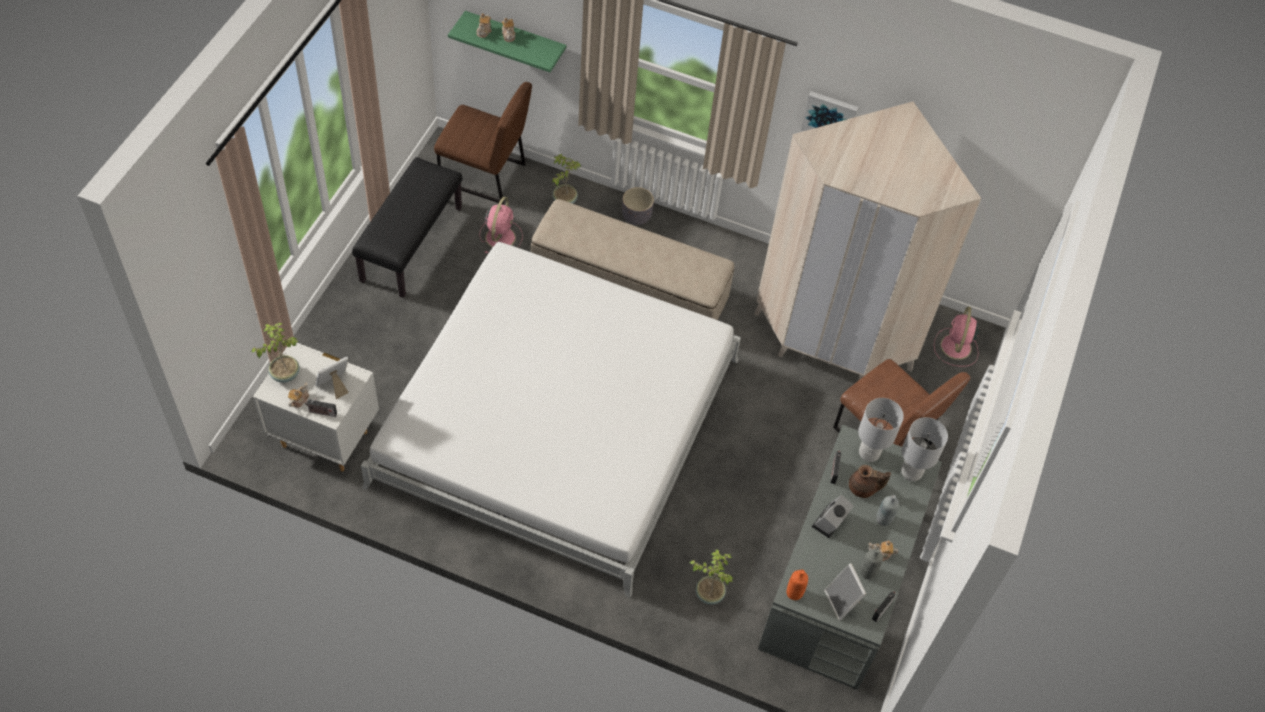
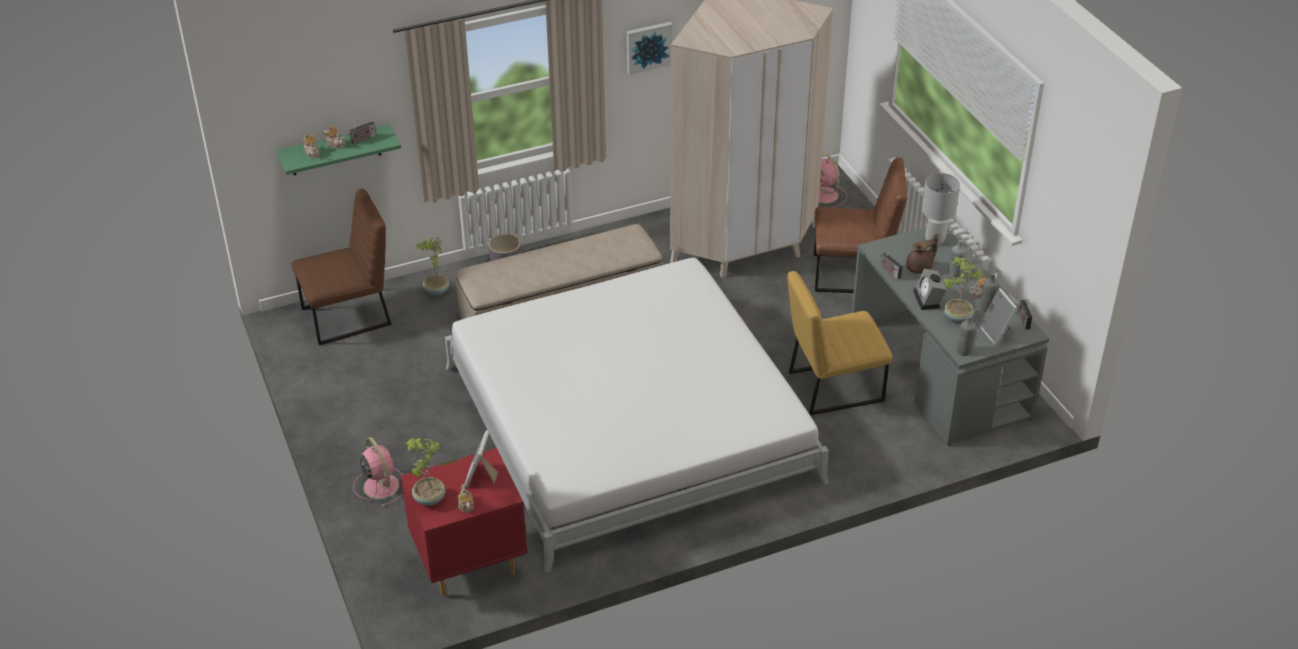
camera: 40 degrees left, 15 degrees down
white nightstand [253,343,379,471] -> red nightstand [401,448,527,597]
radio [305,398,337,417] -> radio moved to [348,121,376,144]
black bench [352,157,462,298] -> none
pink fan [480,197,523,253] -> pink fan moved to [353,437,403,507]
potted plant [690,548,733,605] -> potted plant moved to [943,257,983,324]
orange bottle [787,570,808,600] -> grey bottle [956,315,976,356]
picture frame [824,563,867,620] -> picture frame turned 45 degrees clockwise [979,288,1017,346]
grey table lamp [858,398,904,462] -> none
none -> yellow chair [787,271,892,415]

